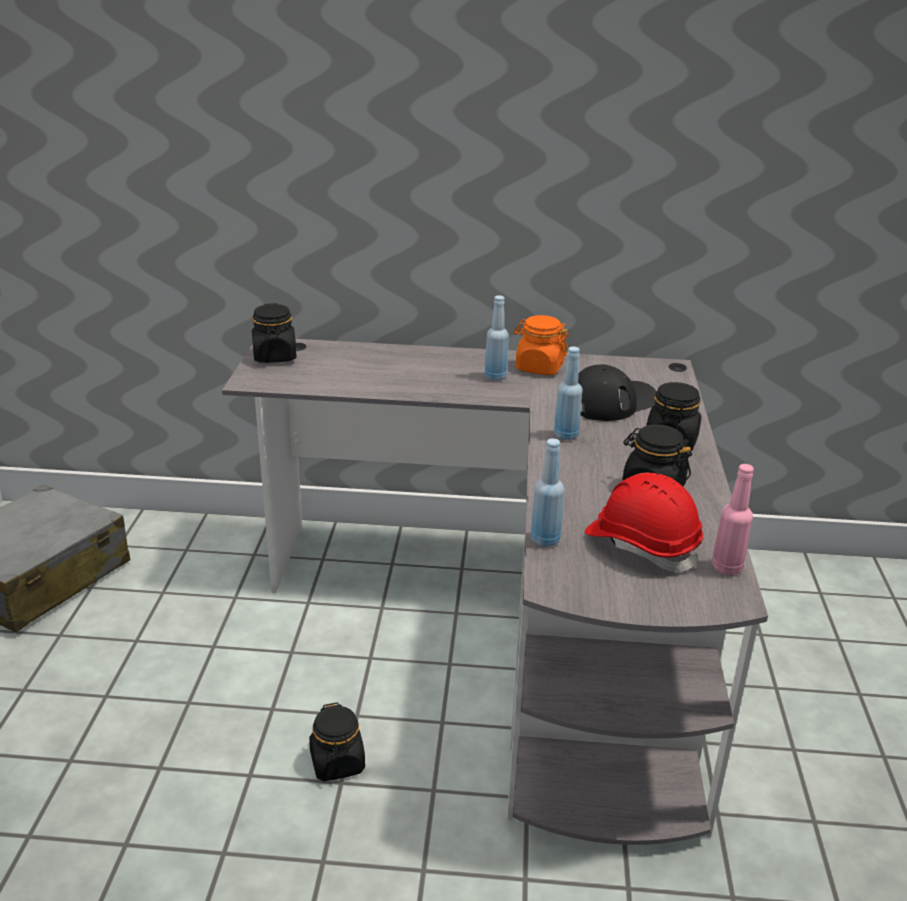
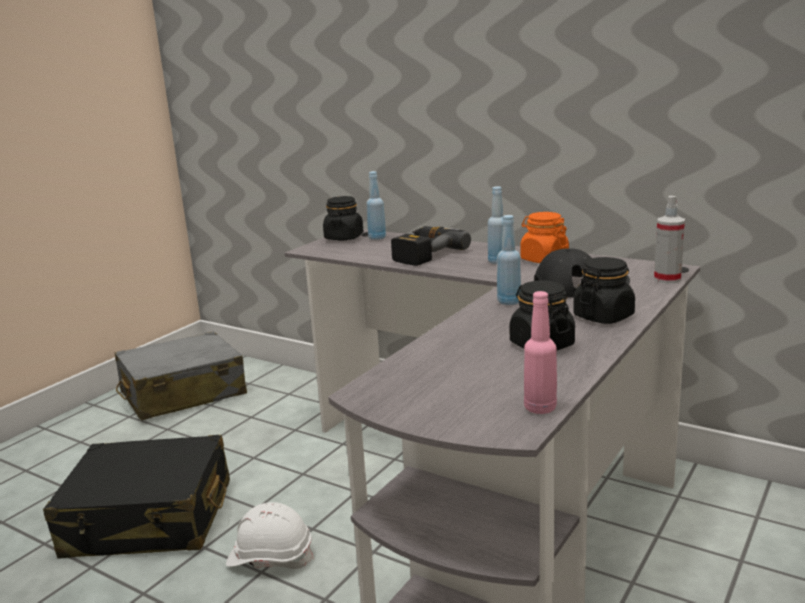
camera: 30 degrees right, 10 degrees down
black jar [309,702,365,781] -> white hard hat [226,502,314,569]
blue bottle [531,439,565,547] -> blue bottle moved to [366,171,386,240]
red hard hat [585,473,704,572] -> none
none -> black suitcase [43,435,230,558]
none -> power drill [391,226,471,266]
none -> spray bottle [654,196,685,283]

